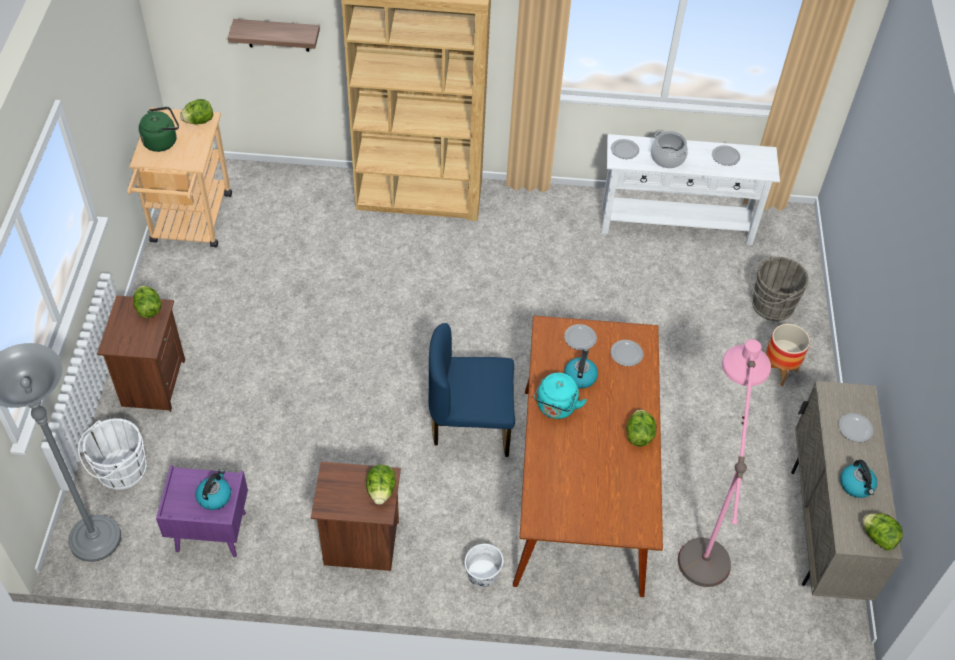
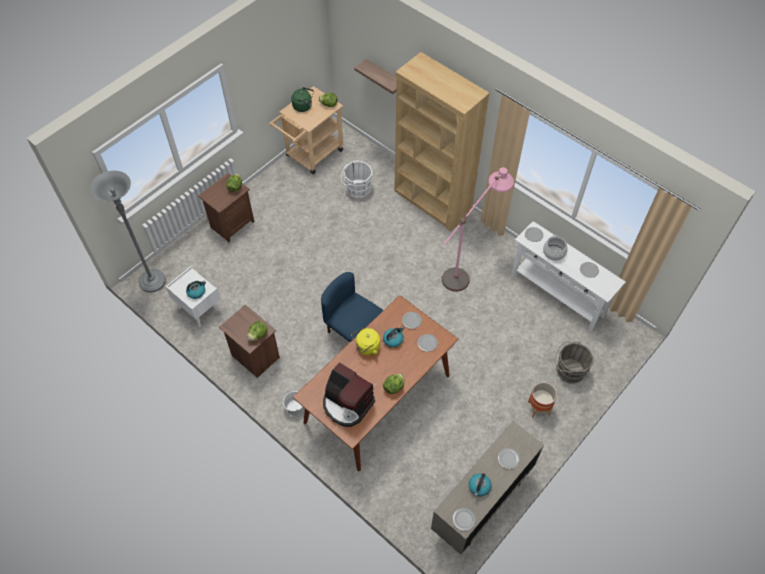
camera: 40 degrees right, 5 degrees up
white bucket [78,418,147,490] -> white bucket moved to [341,160,373,198]
purple nightstand [156,465,248,557] -> white nightstand [166,266,221,327]
turquoise kettle [534,373,587,419] -> yellow kettle [351,328,380,355]
pink floor lamp [678,339,771,587] -> pink floor lamp moved to [442,167,514,292]
lettuce [862,513,903,551] -> plate [453,508,476,531]
none -> coffee machine [323,362,375,427]

